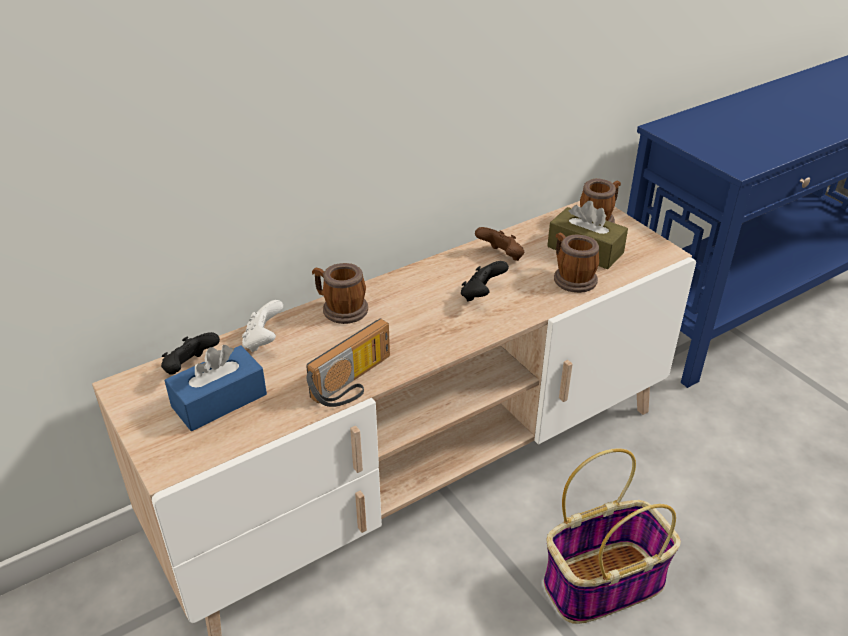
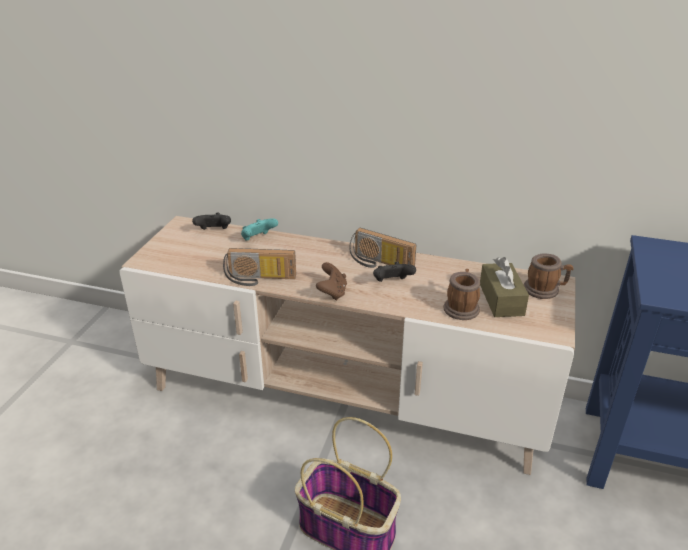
camera: 50 degrees right, 5 degrees down
blue tissue box [164,345,267,431] -> none
white game controller [242,300,283,352] -> turquoise game controller [241,218,278,241]
mug [312,263,368,324] -> none
brown game controller [475,227,524,261] -> brown game controller moved to [316,262,347,300]
none -> radio [349,228,416,268]

